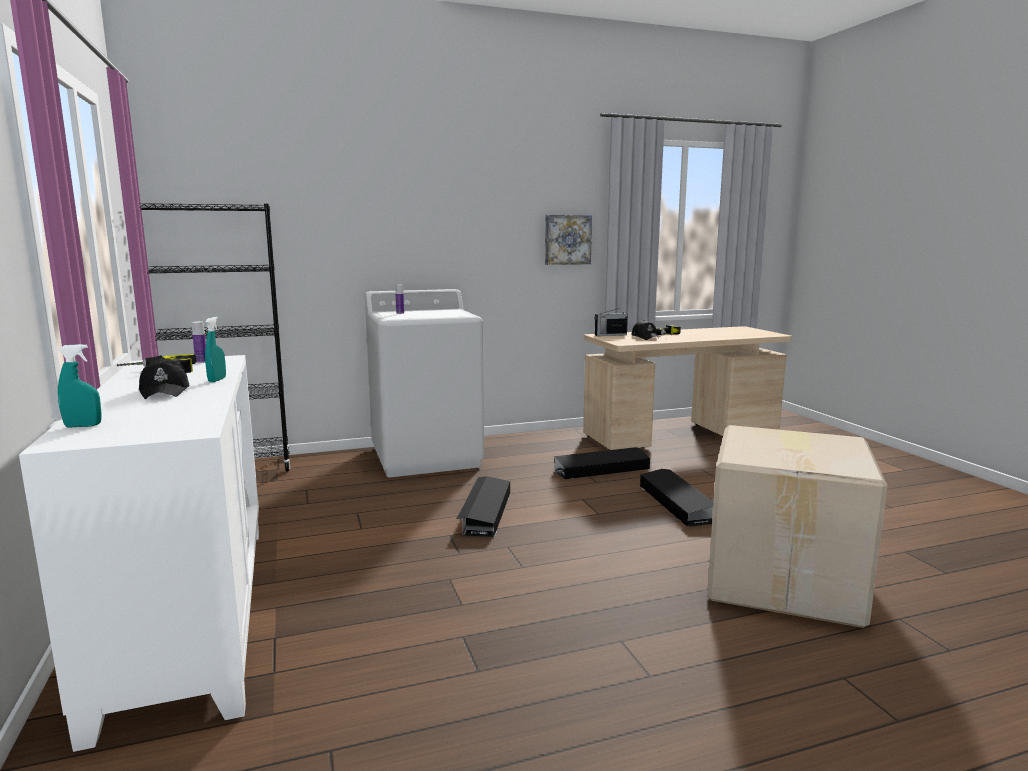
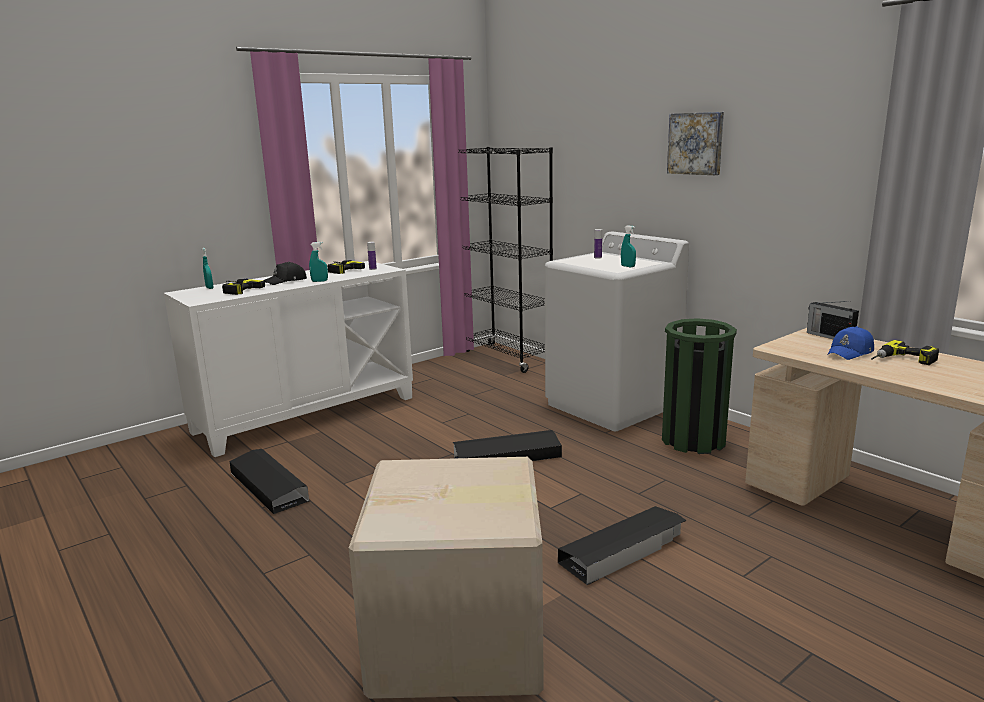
camera: 70 degrees right, 5 degrees up
picture [545,215,592,265] -> picture moved to [667,112,724,175]
black storage box [553,447,650,479] -> black storage box moved to [229,449,309,514]
black cap [631,320,659,340] -> blue cap [827,326,874,360]
none -> power drill [222,279,265,295]
none -> turquoise spray bottle [621,225,636,267]
none -> green trash can [662,318,737,454]

